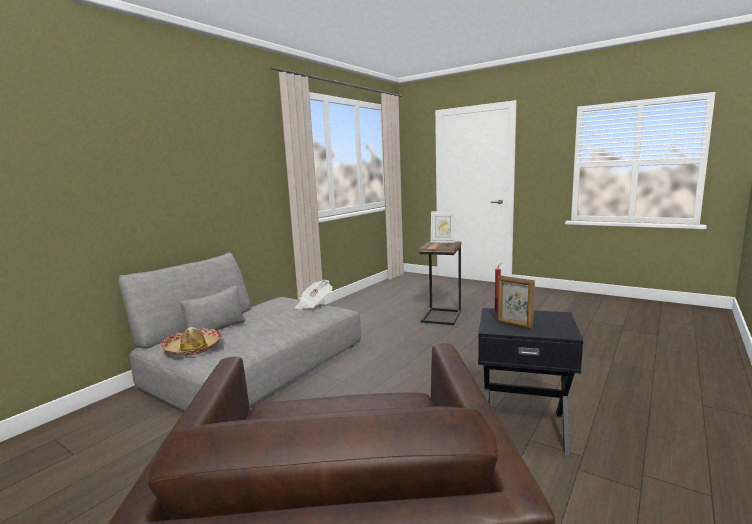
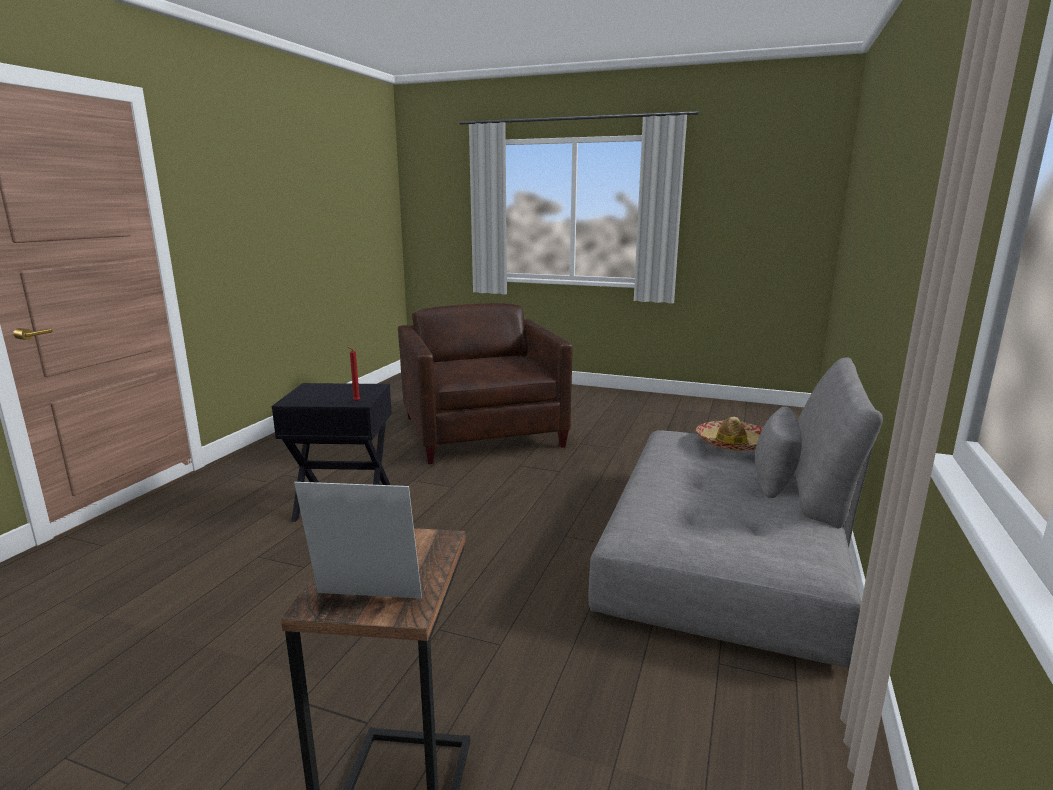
camera: 165 degrees right, 5 degrees up
newspaper [295,280,332,309] -> none
picture frame [497,276,535,329] -> none

